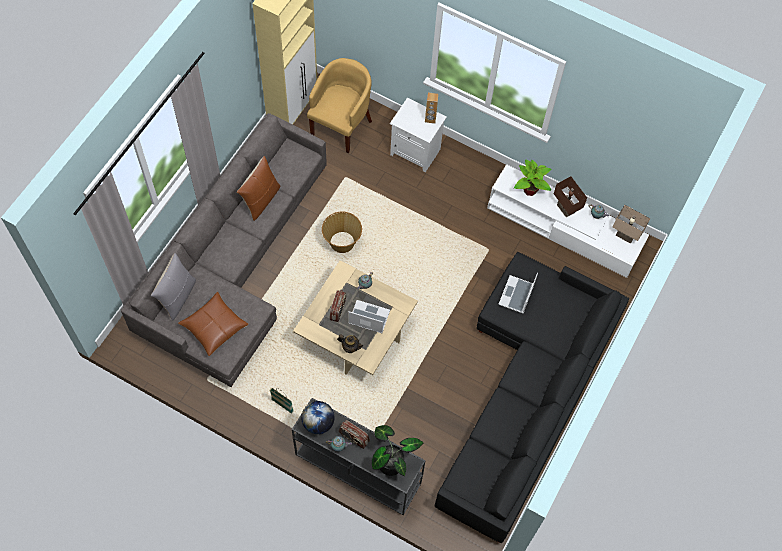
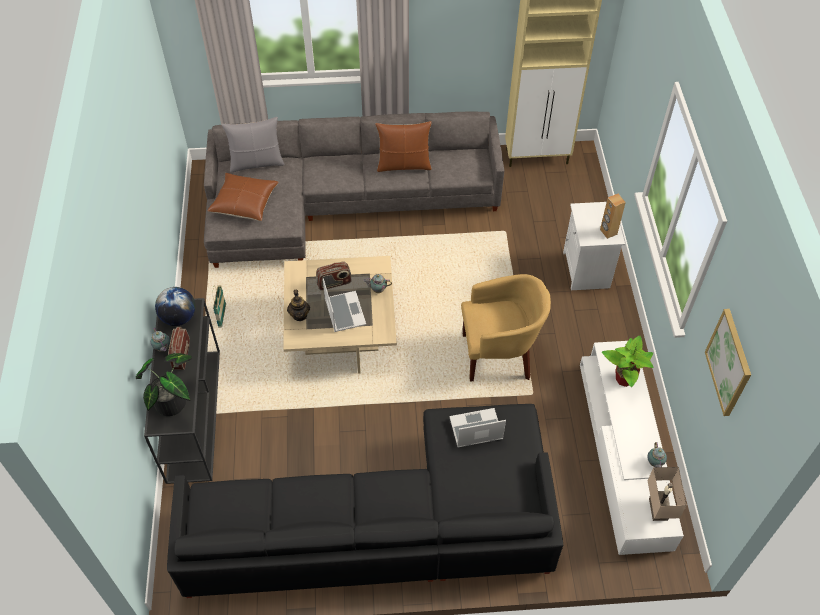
camera: 60 degrees right, 10 degrees down
yellow armchair [307,58,372,153] -> yellow armchair moved to [461,274,551,382]
basket [322,212,362,253] -> none
brown table lamp [554,176,587,217] -> none
none -> picture [705,309,751,416]

